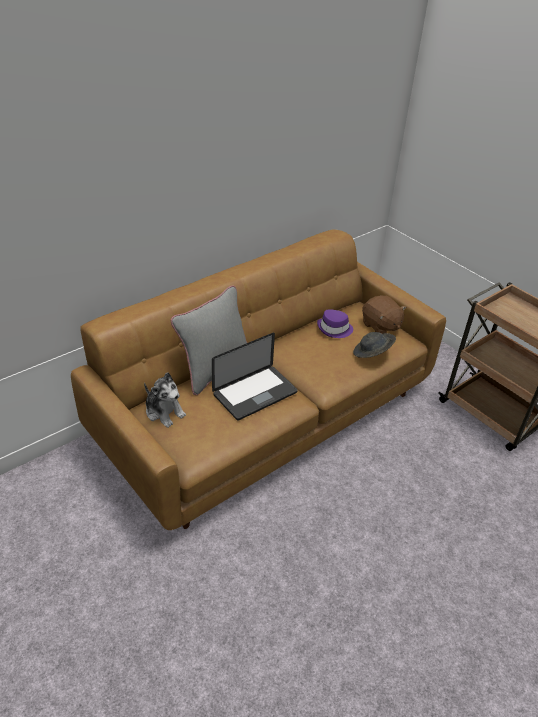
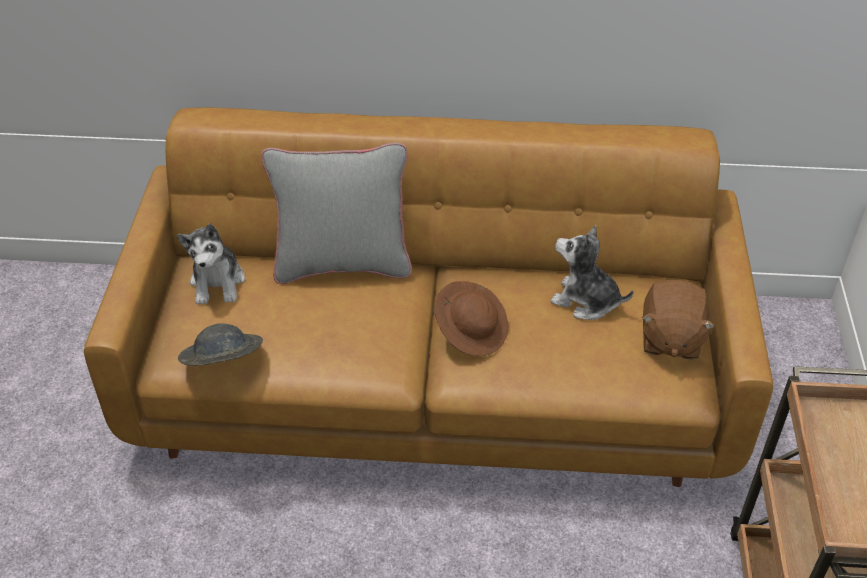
camera: 45 degrees right, 5 degrees up
laptop [212,333,298,420] -> none
purple hat [317,309,353,338] -> plush toy [550,225,634,320]
grey hat [353,332,396,358] -> grey hat moved to [178,323,263,366]
none -> brown hat [434,281,508,356]

